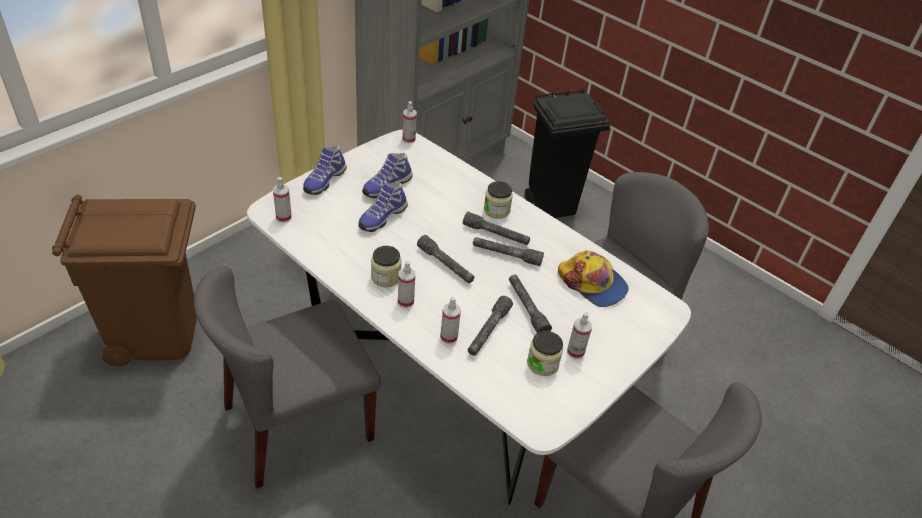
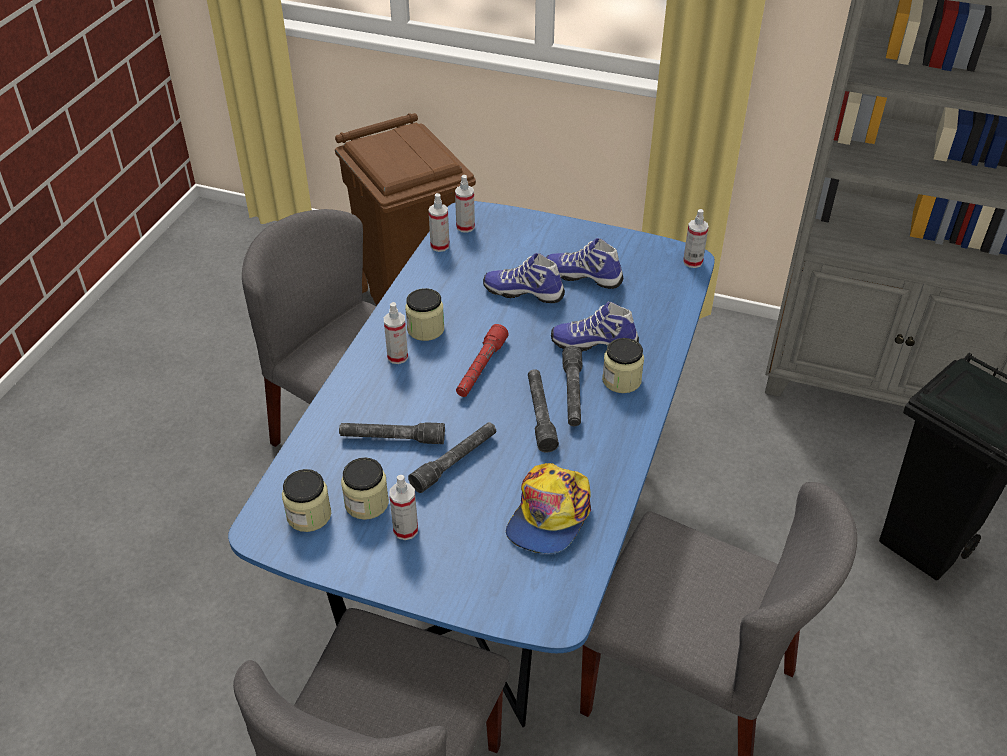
camera: 70 degrees right, 0 degrees up
white dining table [247,130,691,505] -> blue dining table [228,201,715,727]
shoe [303,145,347,195] -> shoe moved to [551,302,639,352]
grey flashlight [417,235,474,283] -> red flashlight [456,324,509,397]
spray bottle [440,297,461,344] -> spray bottle moved to [429,193,450,252]
none -> jar [282,469,331,532]

